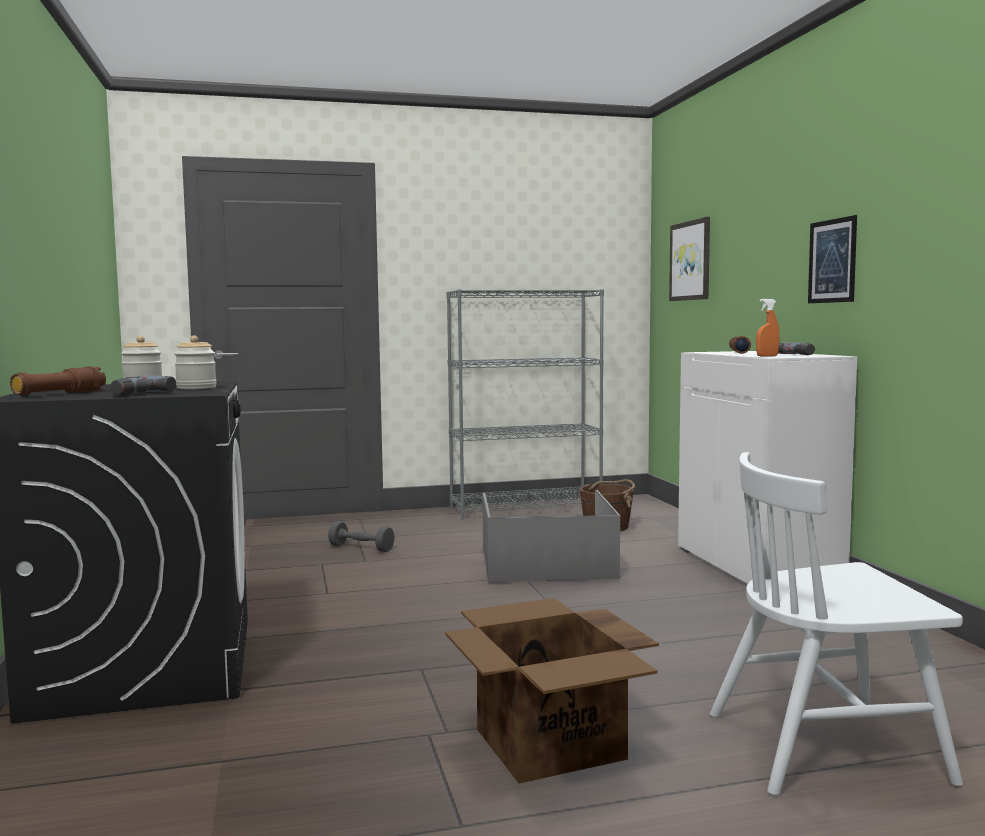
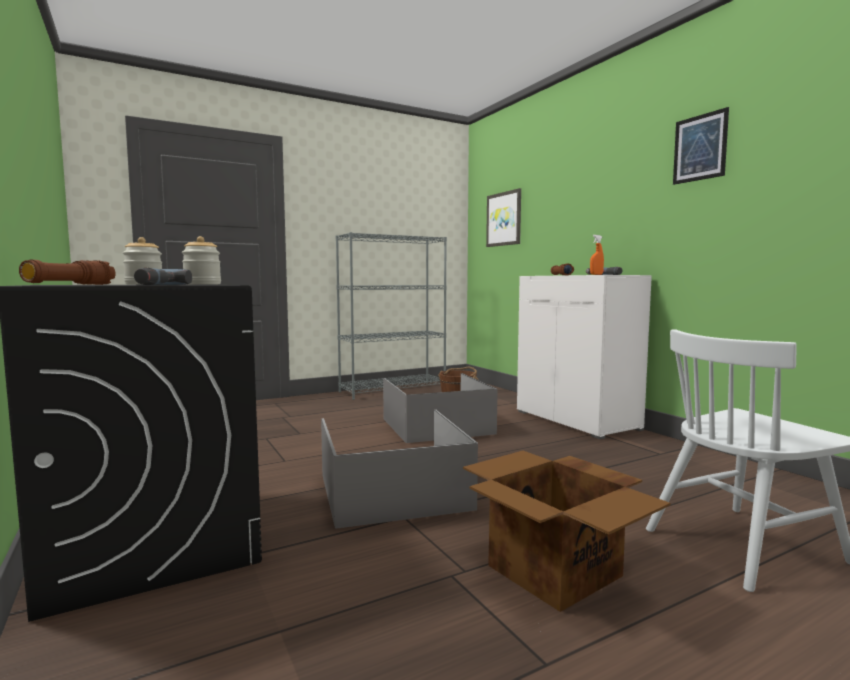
camera: 15 degrees left, 0 degrees up
grey dumbbell [328,521,394,552] -> none
picture [808,215,857,303] -> picture moved to [673,107,729,185]
none -> grey storage box [321,410,478,529]

